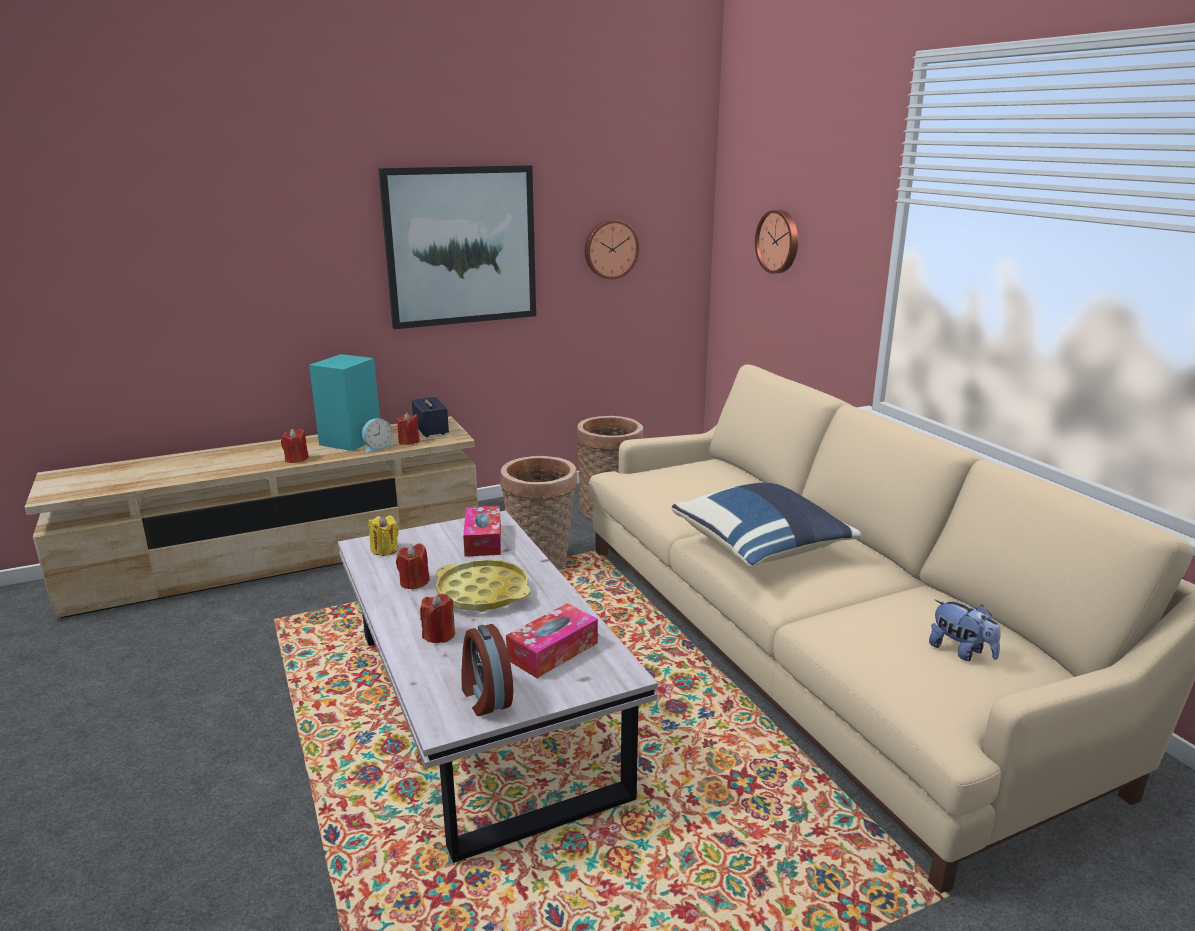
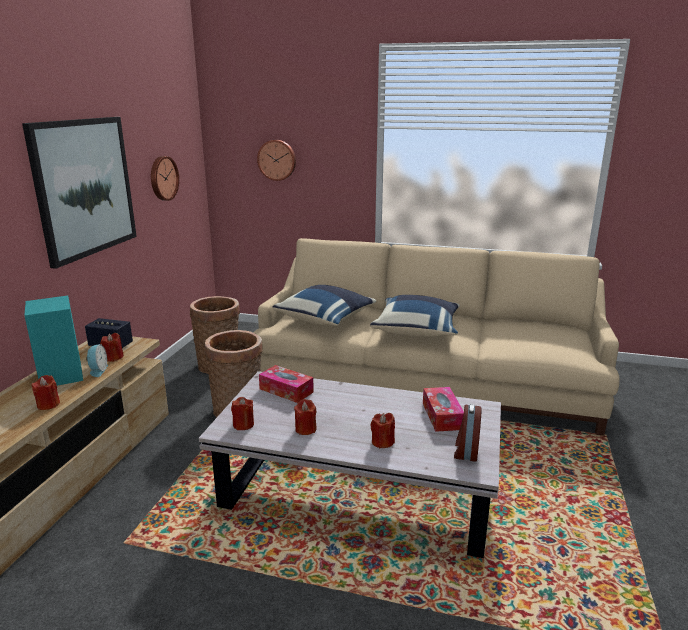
camera: 50 degrees left, 0 degrees up
yellow candle [368,515,399,556] -> red candle [231,397,254,430]
yellow tray [436,559,531,612] -> none
alarm clock [462,624,513,716] -> alarm clock turned 90 degrees clockwise [454,404,482,462]
plush toy [929,600,1001,661] -> none
none -> blue pillow [272,285,376,326]

